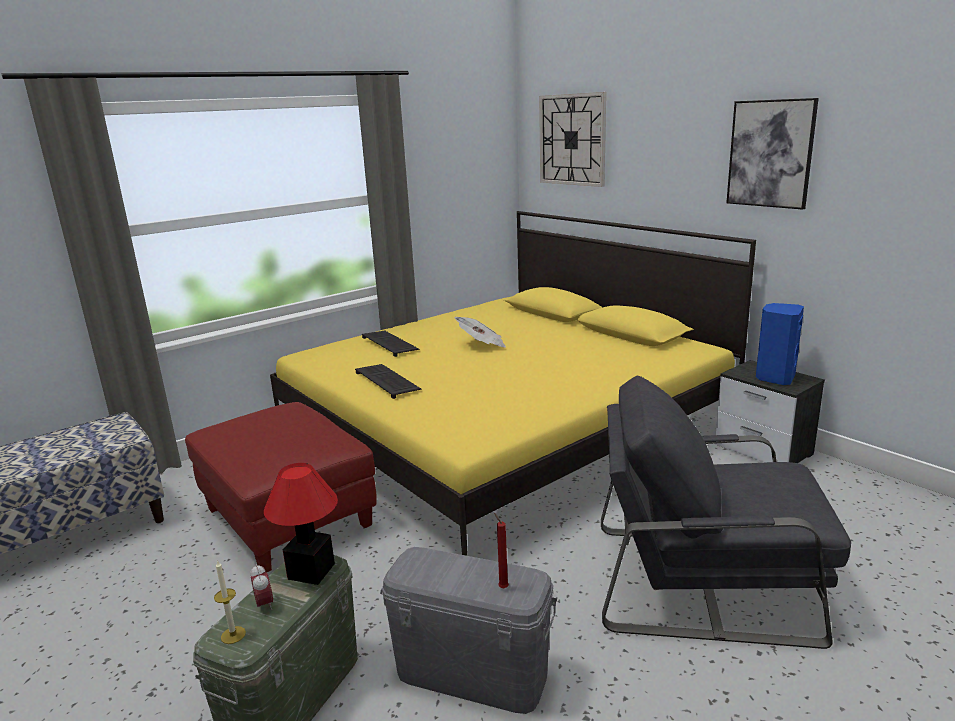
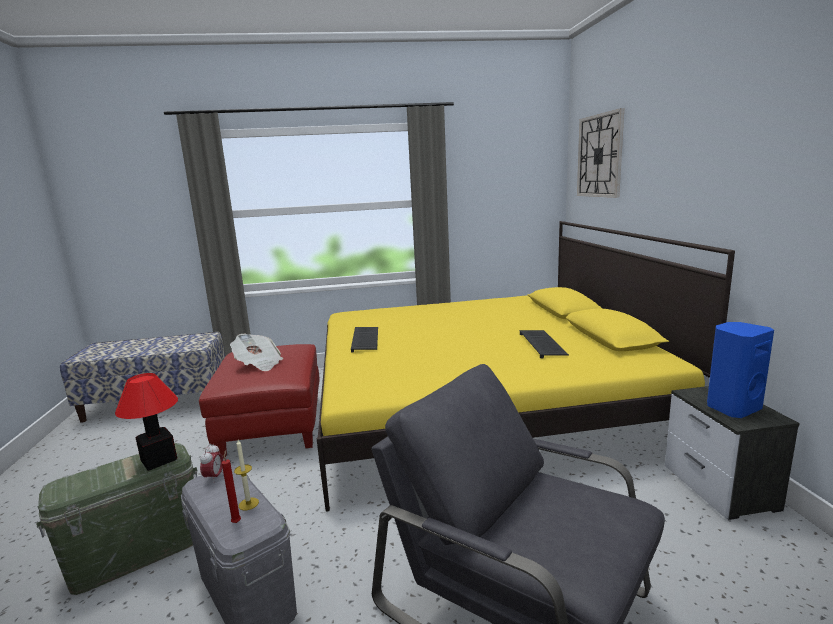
camera: 30 degrees right, 5 degrees down
candle [214,560,246,644] -> candle moved to [234,440,259,510]
alarm clock [250,564,273,610] -> alarm clock moved to [200,444,223,483]
keyboard [362,331,419,357] -> keyboard moved to [520,330,569,359]
newspaper [455,317,506,348] -> newspaper moved to [230,334,283,371]
picture [726,98,819,210] -> none

